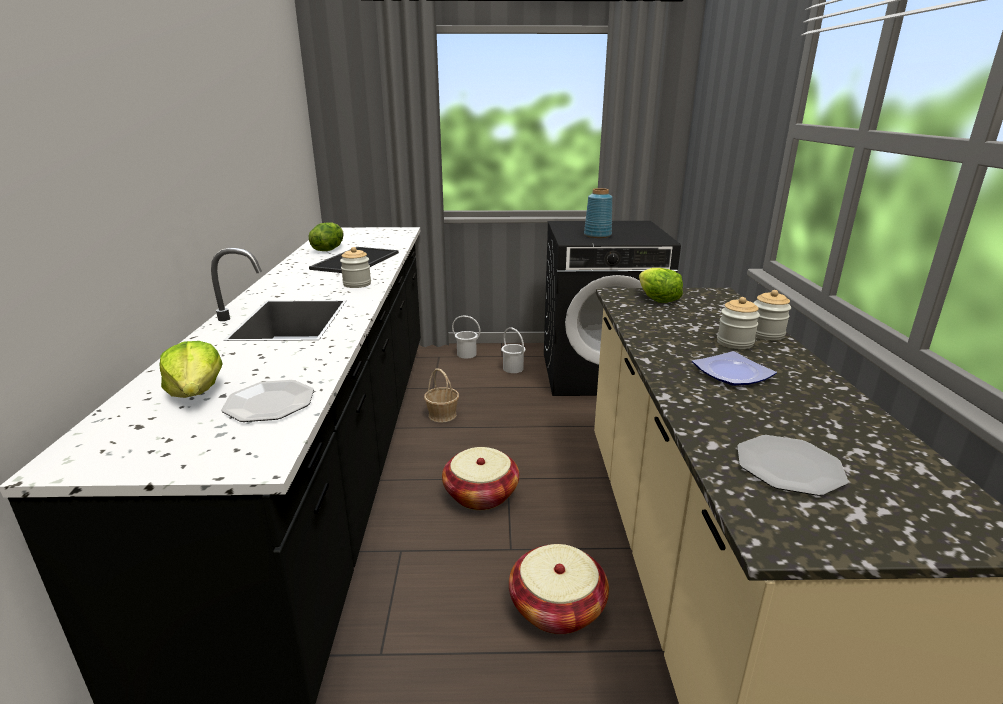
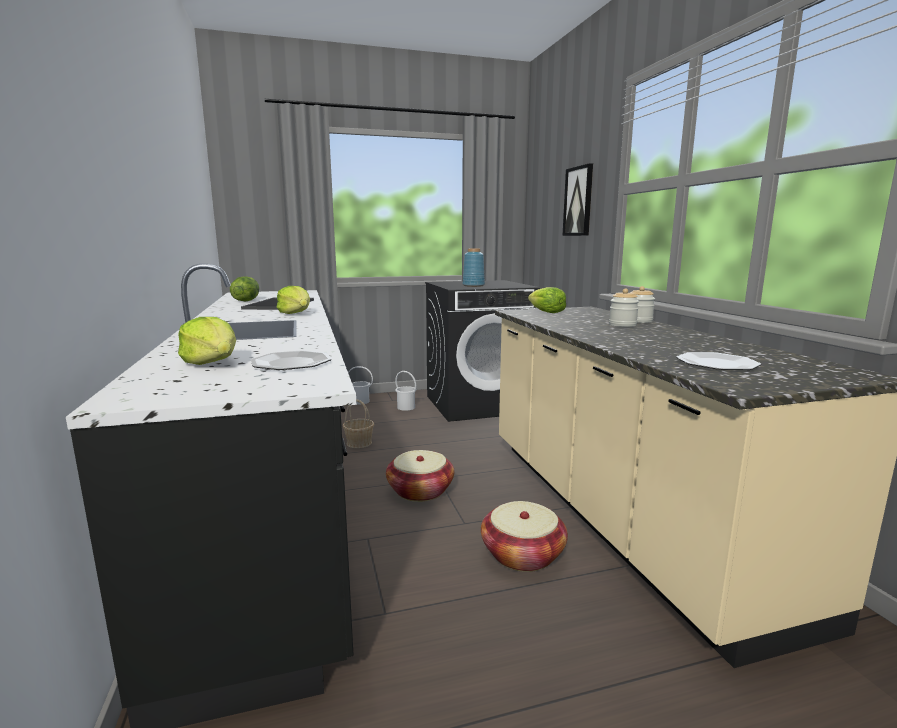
camera: 15 degrees left, 10 degrees down
jar [340,247,371,288] -> lettuce [277,286,310,314]
plate [692,351,777,386] -> none
none -> picture [562,163,593,236]

